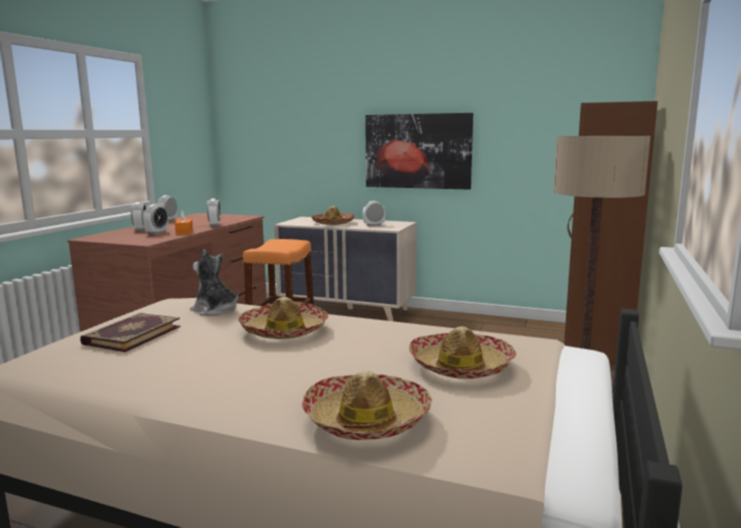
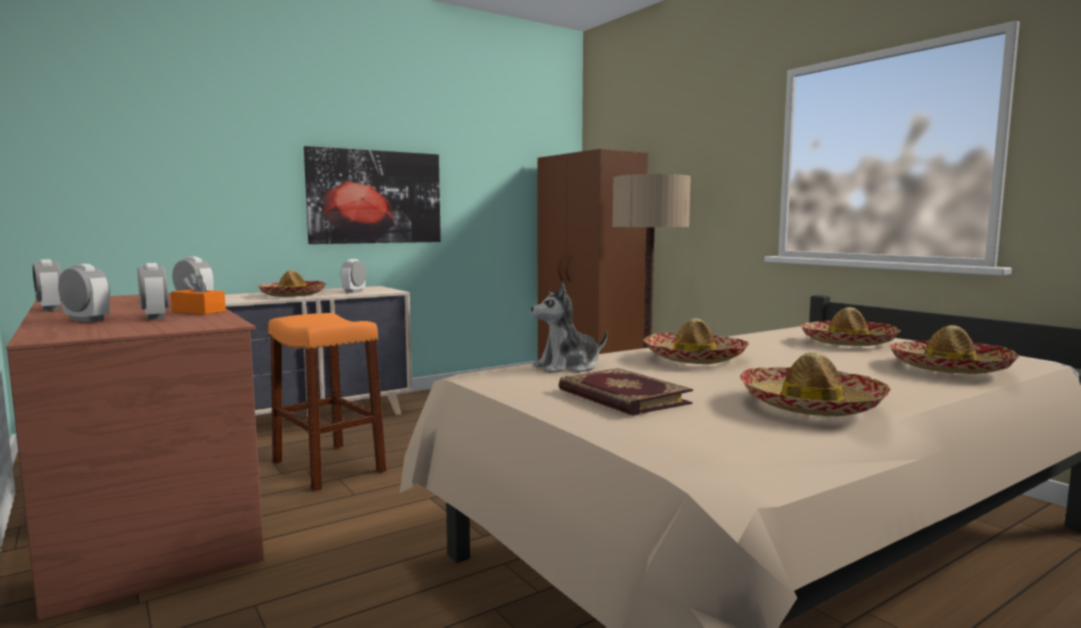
camera: 55 degrees left, 5 degrees down
none -> hat [740,352,891,416]

